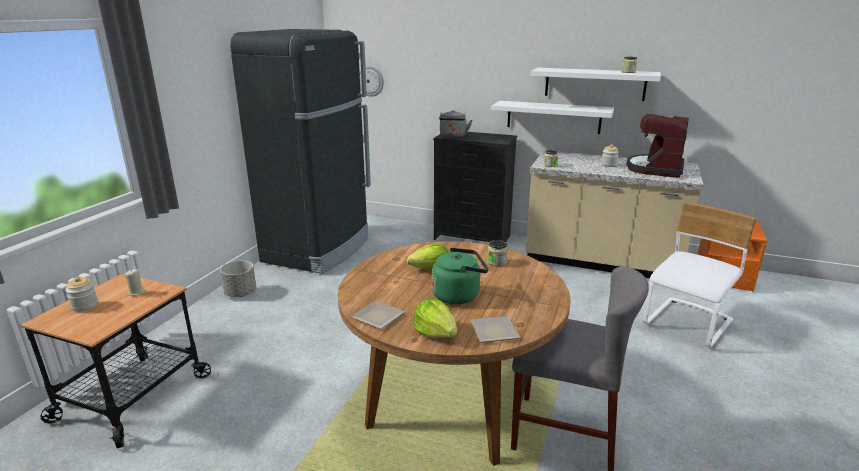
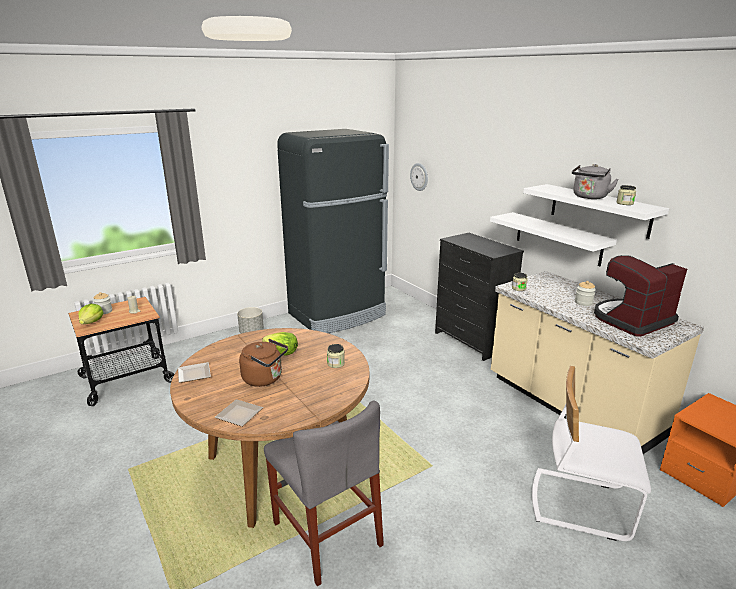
camera: 35 degrees right, 0 degrees up
lettuce [414,299,457,338] -> lettuce moved to [79,304,104,324]
green kettle [432,248,489,304] -> brown kettle [239,339,288,387]
grey kettle [439,110,472,138] -> grey kettle moved to [572,164,619,199]
white chair [643,202,756,348] -> white chair turned 150 degrees counterclockwise [532,366,651,541]

